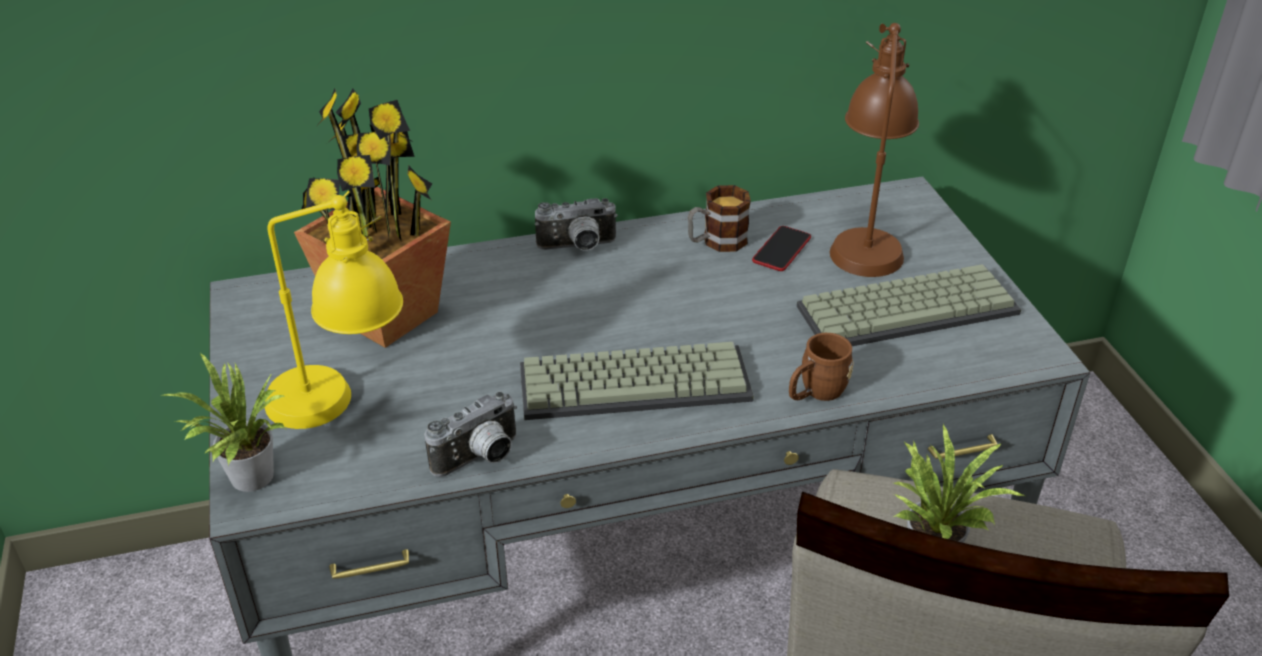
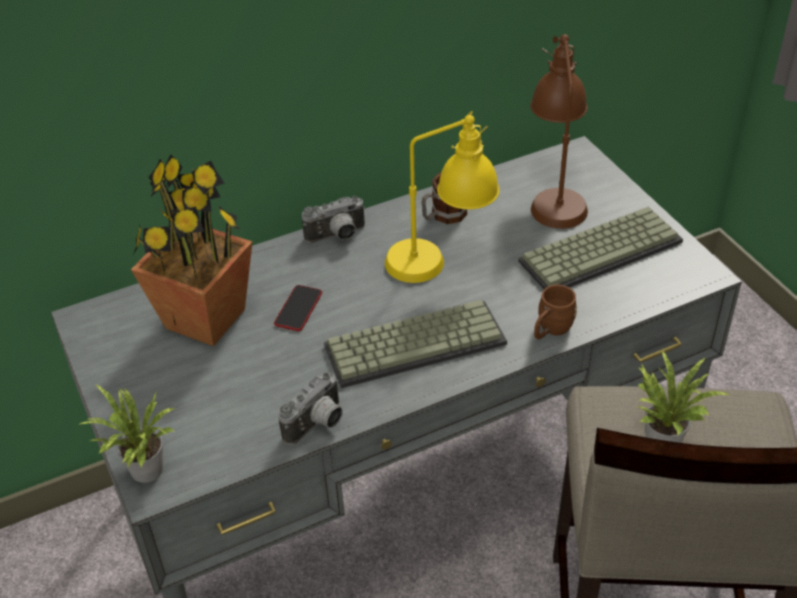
camera: 10 degrees left, 5 degrees up
yellow table lamp [265,190,403,429] -> yellow table lamp moved to [385,111,499,283]
phone [752,226,811,271] -> phone moved to [274,285,322,331]

